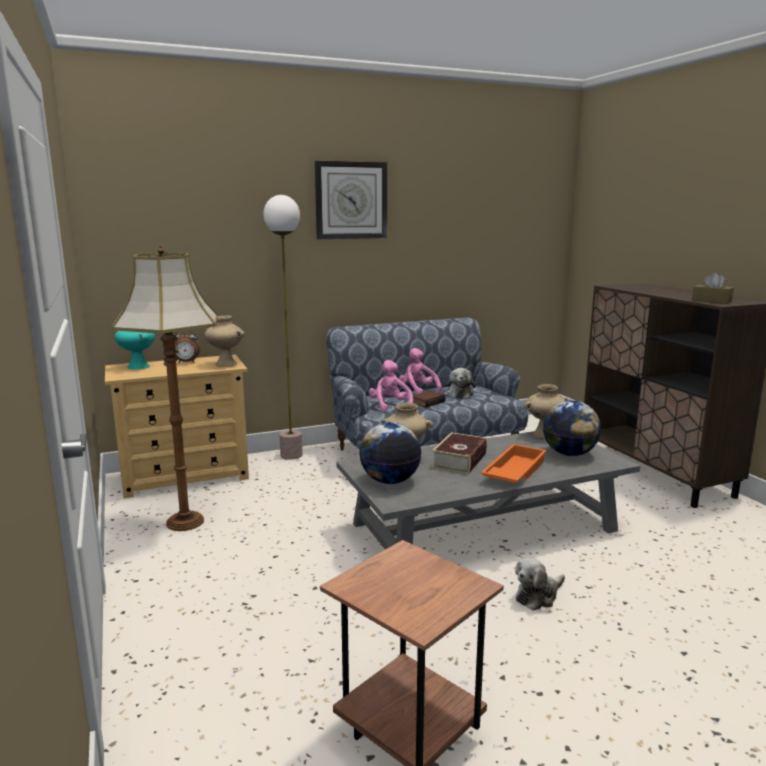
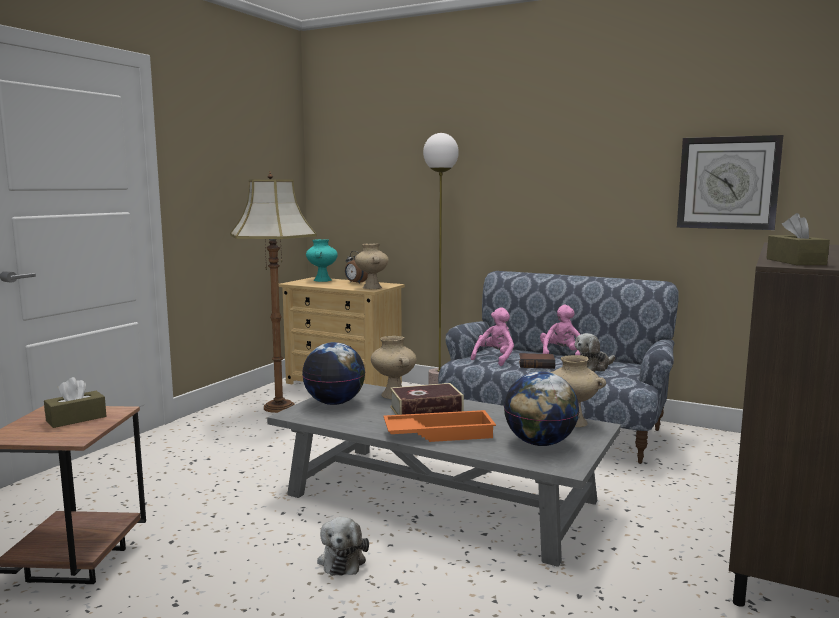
camera: 50 degrees right, 5 degrees down
wall clock [315,161,387,239] -> wall clock moved to [677,135,784,230]
plush toy [515,558,565,610] -> plush toy turned 105 degrees counterclockwise [317,517,369,576]
none -> brown tissue box [44,377,106,428]

